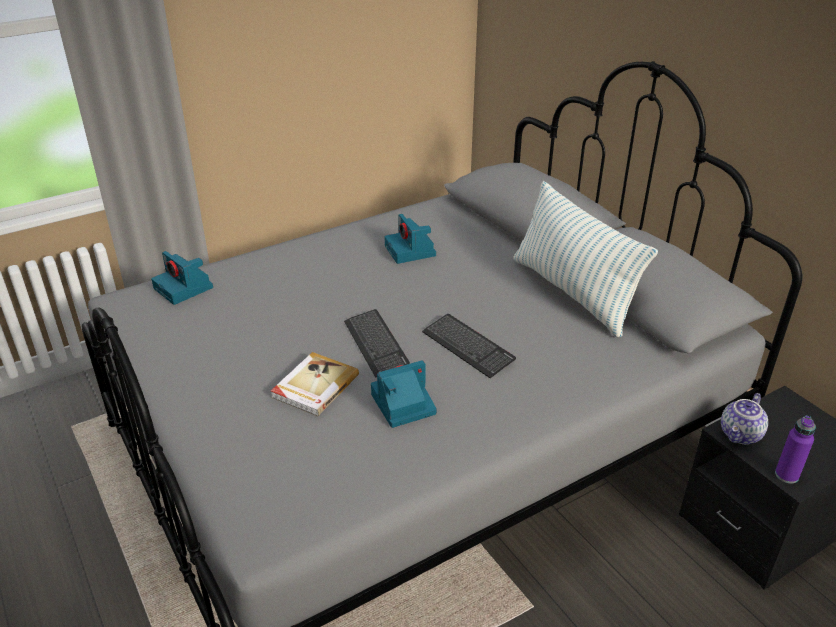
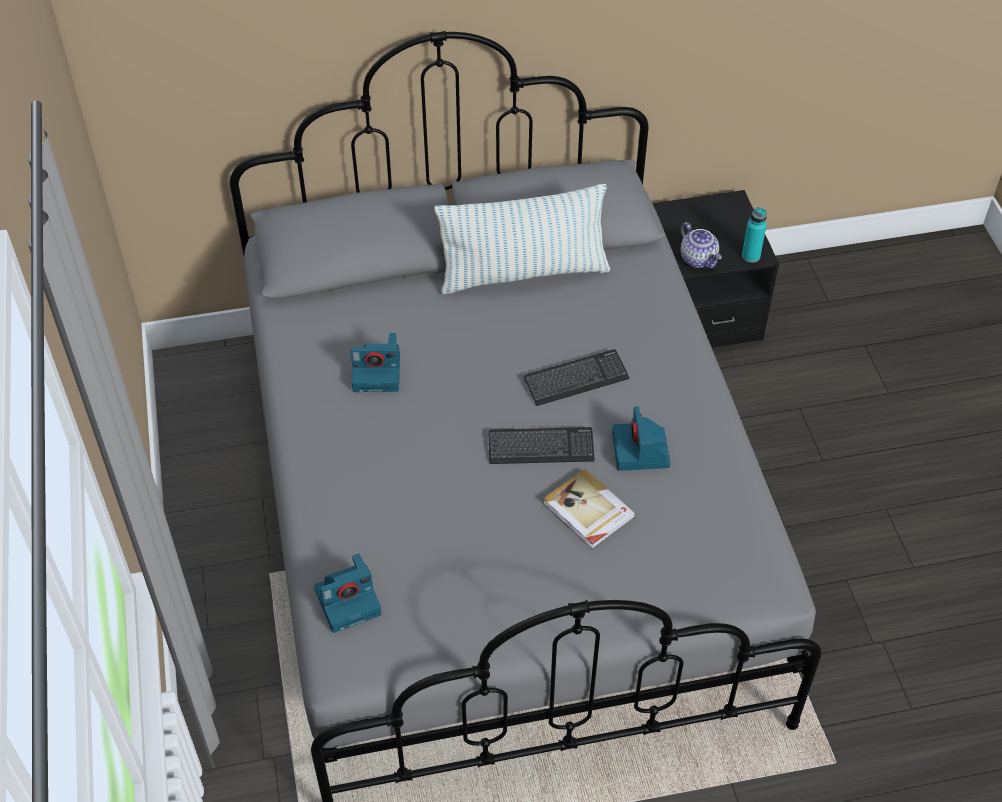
camera: 70 degrees left, 15 degrees up
purple bottle [775,416,816,484] -> turquoise bottle [742,207,767,263]

